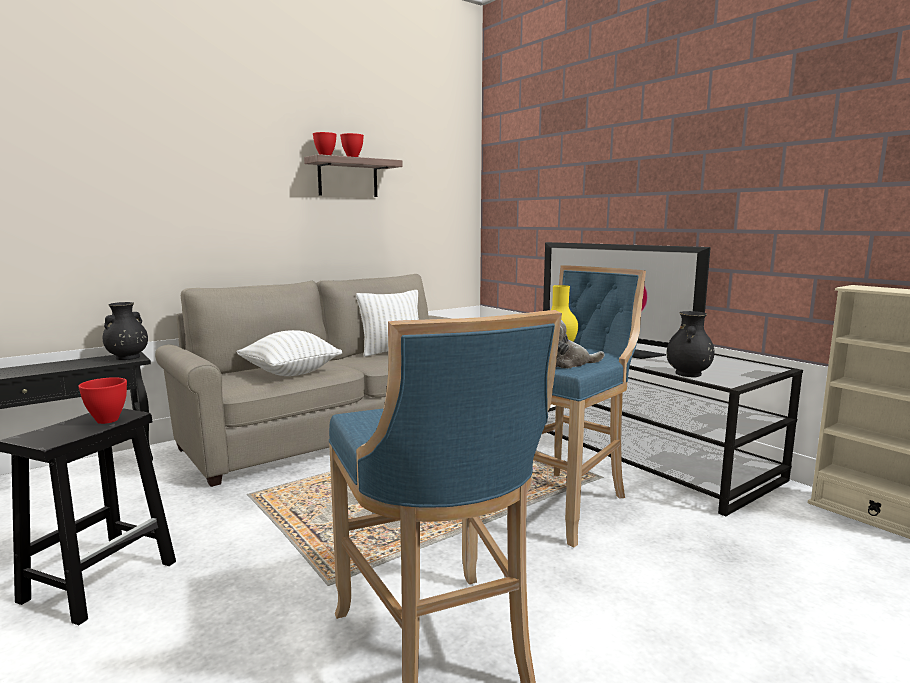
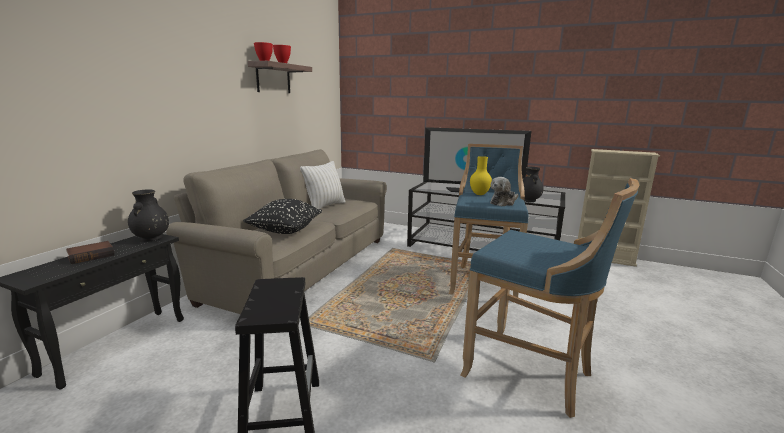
camera: 30 degrees left, 5 degrees up
red bowl [78,377,127,424] -> none
white pillow [237,330,342,376] -> black pillow [243,199,322,234]
none -> book [66,241,115,264]

